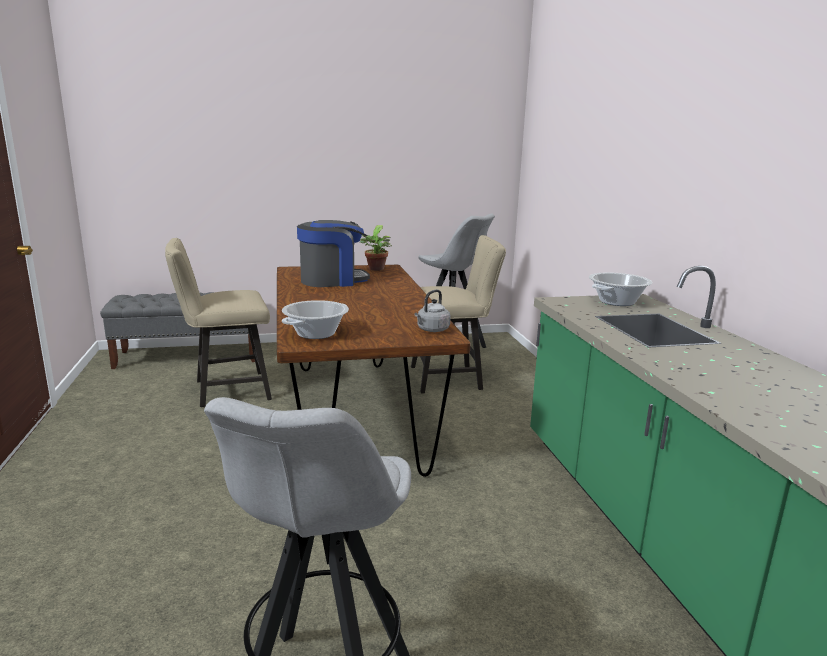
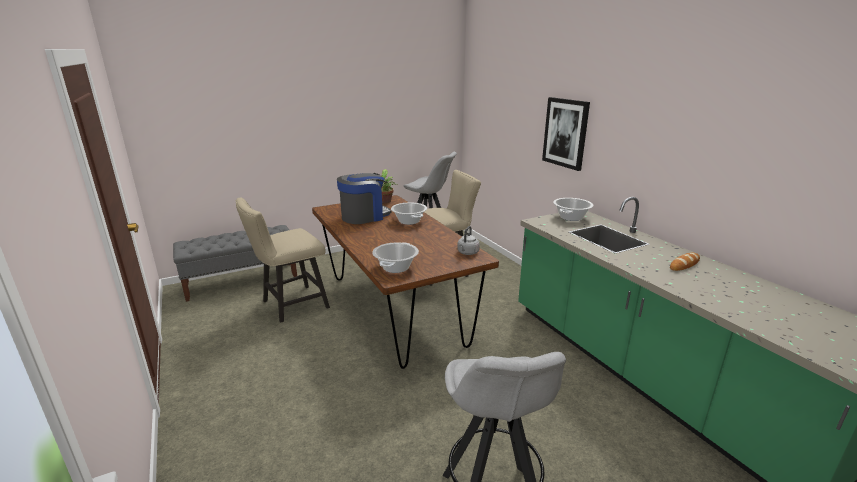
camera: 15 degrees left, 5 degrees up
none -> cooking pot [391,203,427,225]
none -> picture [542,97,590,171]
none -> bread [670,253,700,271]

